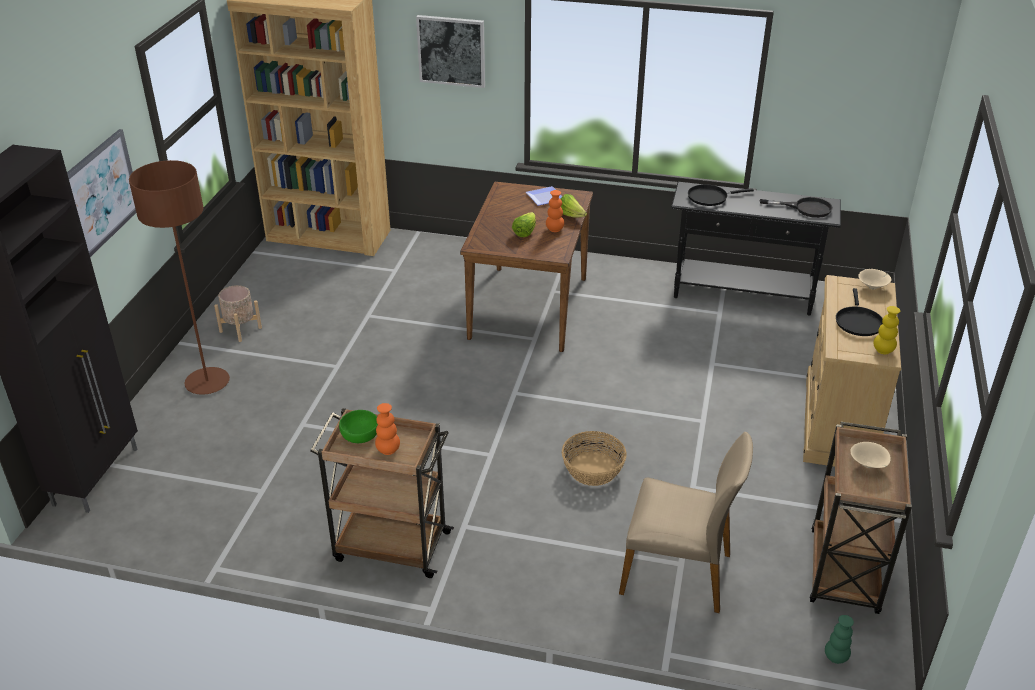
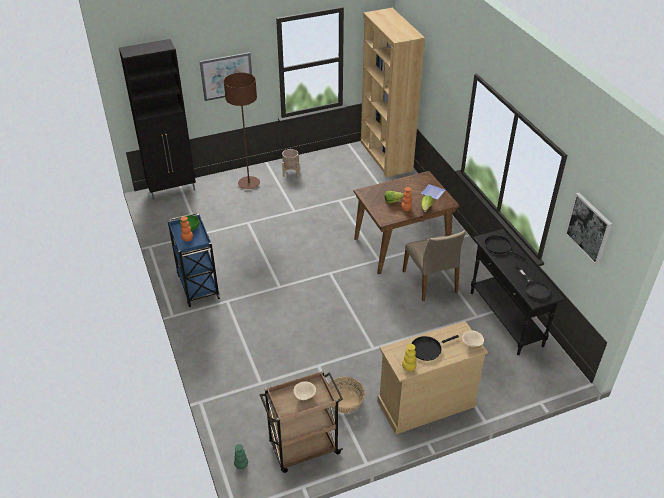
camera: 55 degrees right, 5 degrees up
brown cart [310,408,454,578] -> blue cart [168,213,220,307]
picture [416,15,485,88] -> picture moved to [565,193,612,265]
basket [562,431,627,486] -> basket moved to [328,377,365,413]
beige chair [619,432,753,613] -> beige chair moved to [403,230,466,301]

